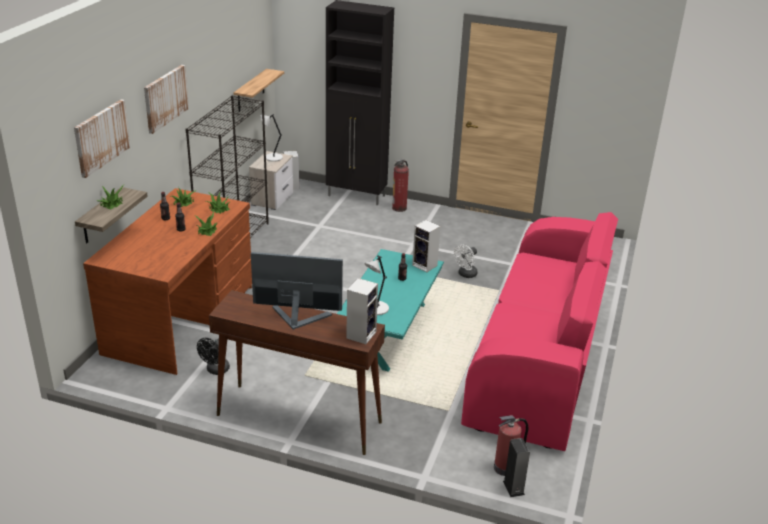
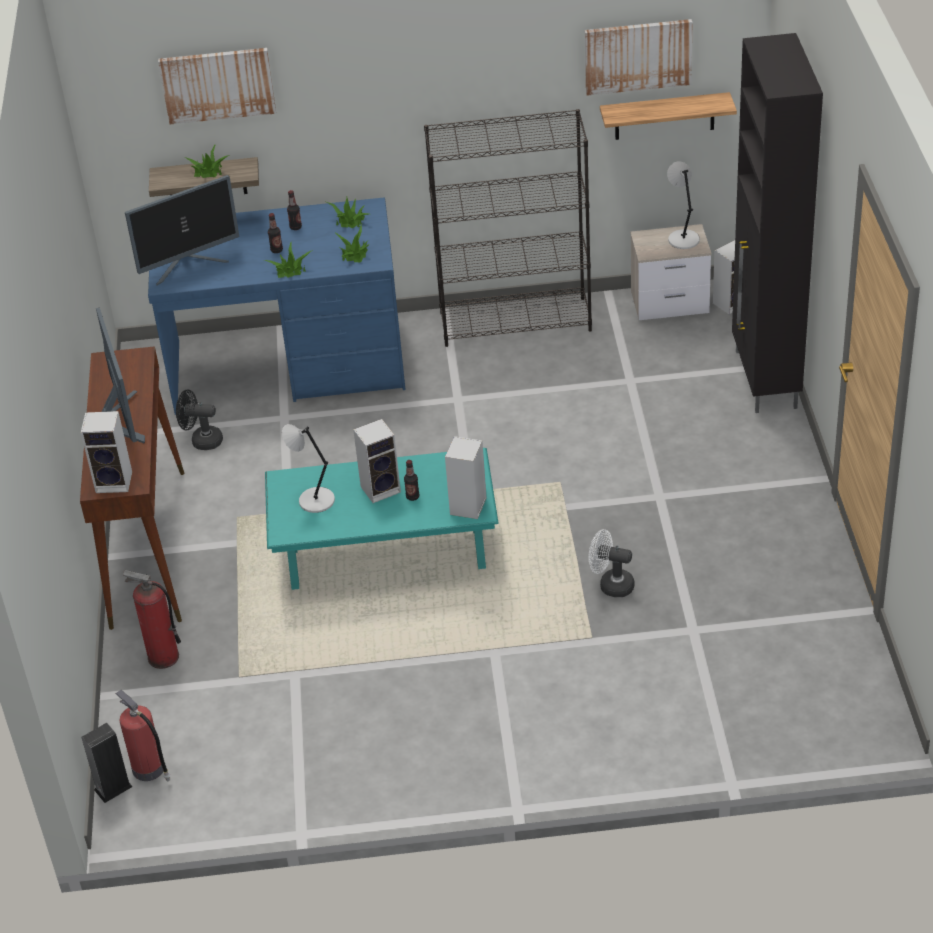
camera: 70 degrees right, 10 degrees up
brown desk [83,188,252,375] -> blue desk [148,197,406,415]
picture [144,65,189,134] -> picture moved to [585,19,693,96]
fire extinguisher [392,159,409,212] -> fire extinguisher moved to [123,570,181,669]
pink sofa [461,212,618,451] -> none
none -> monitor [125,175,240,286]
none -> speaker [353,419,401,503]

